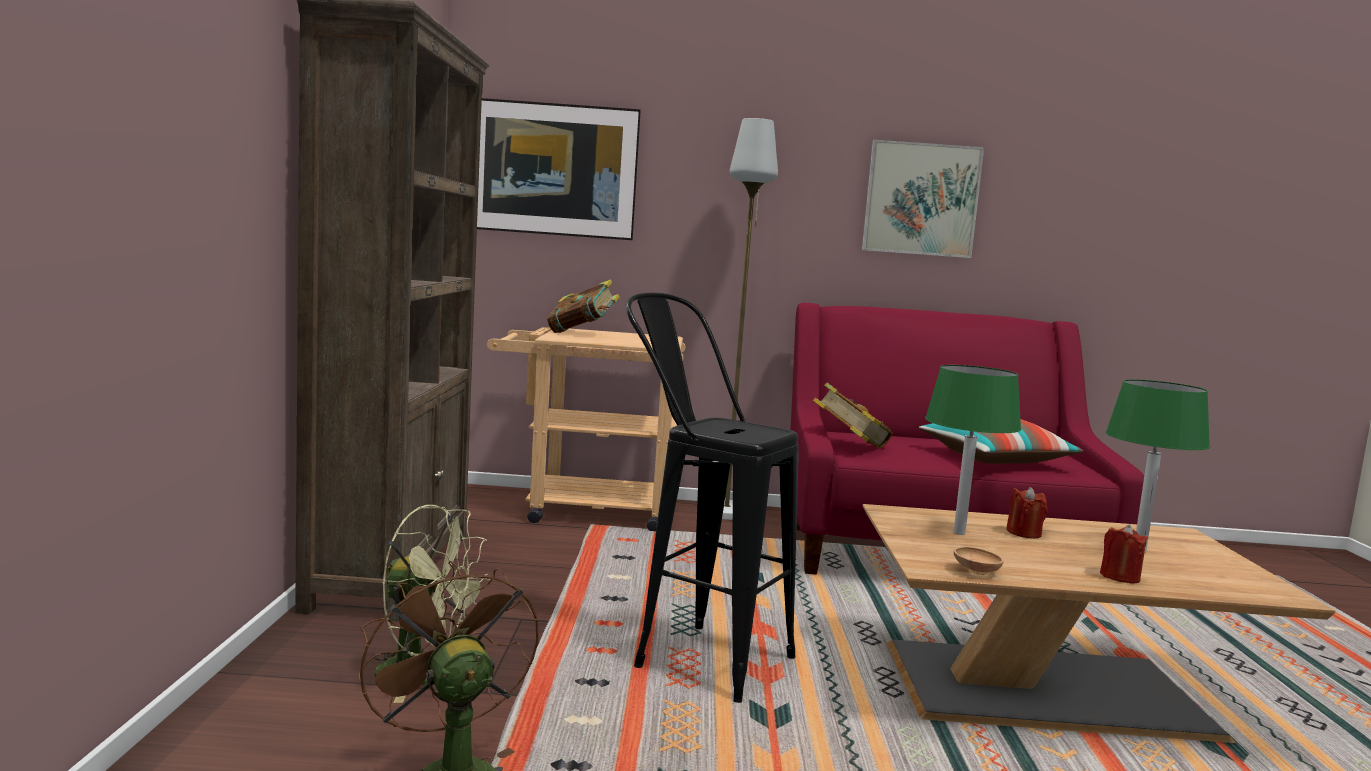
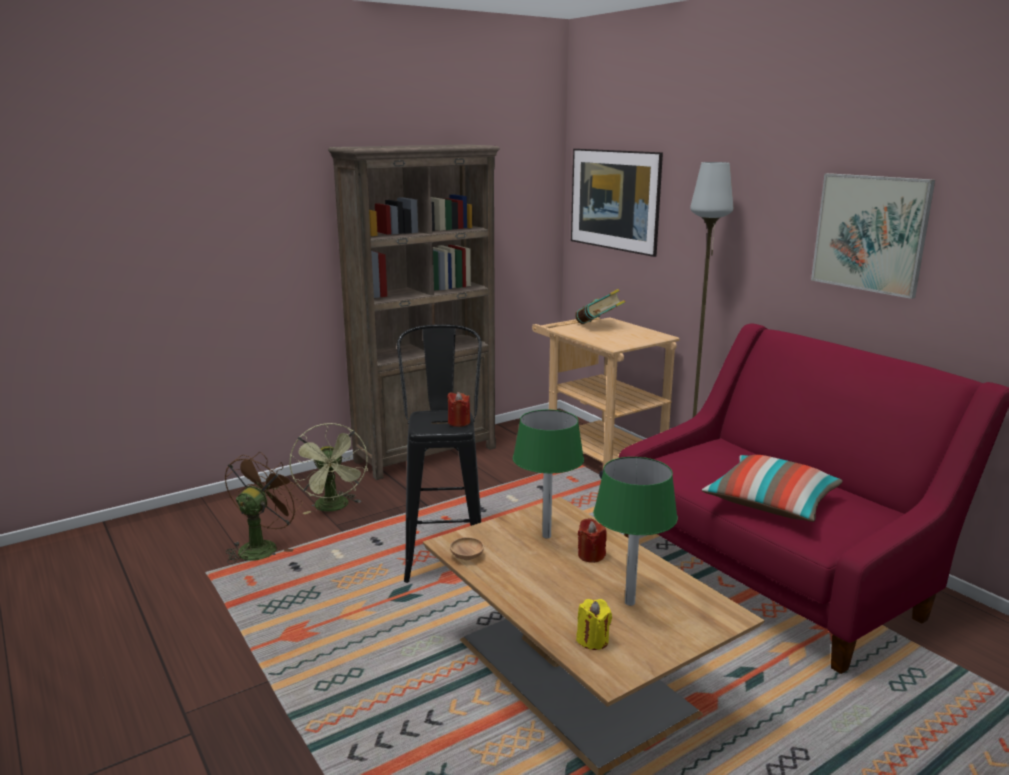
camera: 55 degrees right, 10 degrees up
book [813,382,893,448] -> none
red candle [1100,525,1148,583] -> red candle moved to [447,392,470,427]
none -> yellow candle [576,599,612,650]

